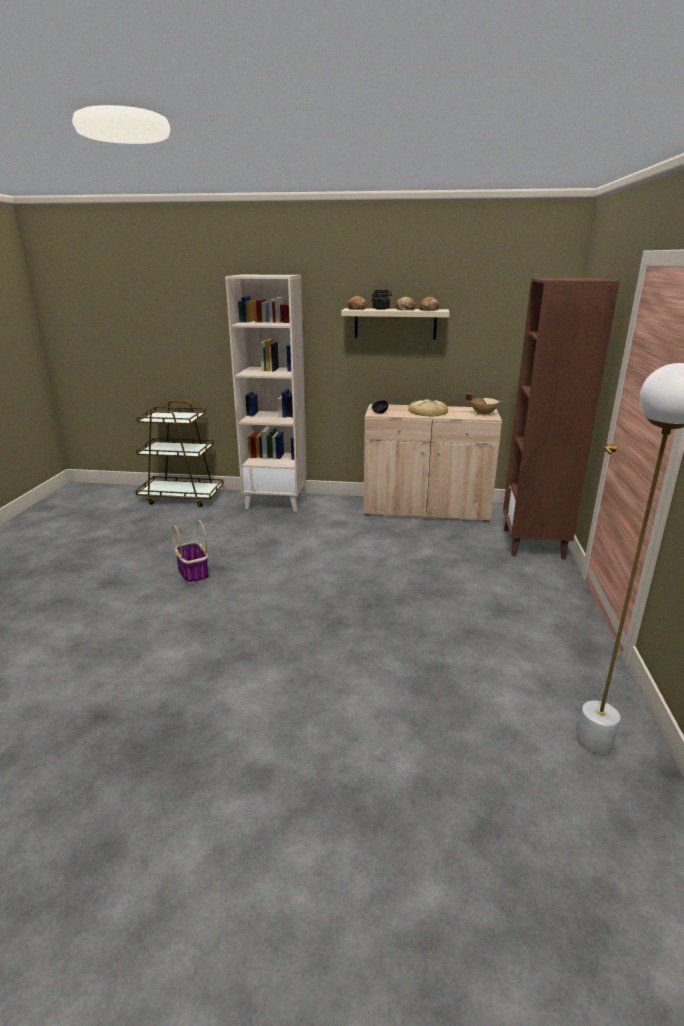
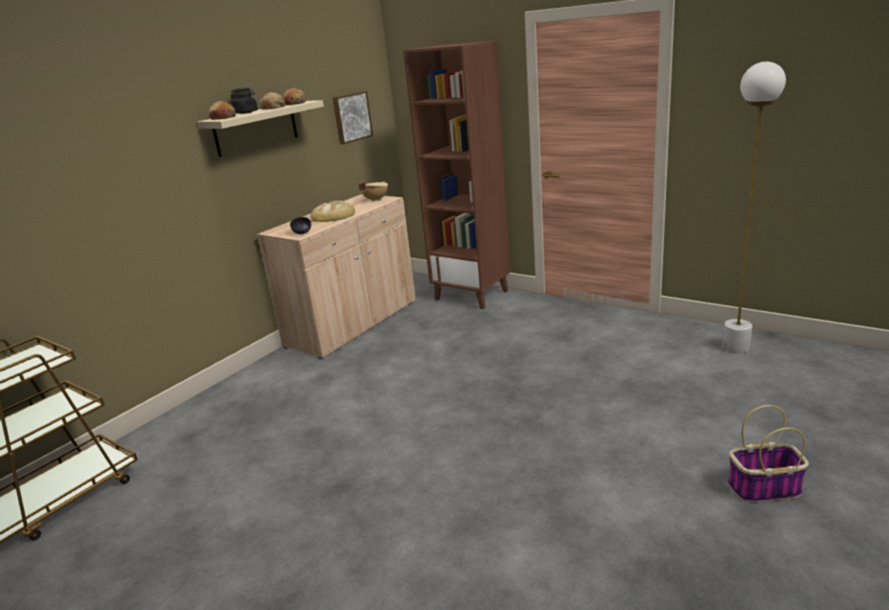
camera: 60 degrees left, 0 degrees up
basket [172,520,209,584] -> basket moved to [728,405,809,502]
beige bookcase [225,275,307,512] -> none
none -> picture [333,91,373,144]

